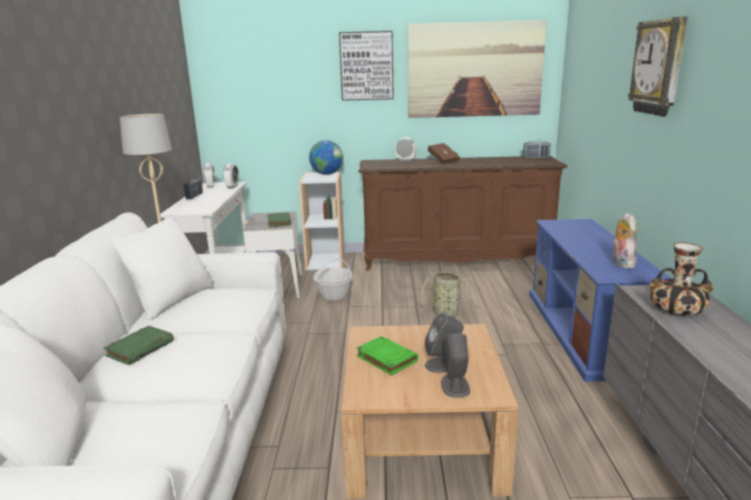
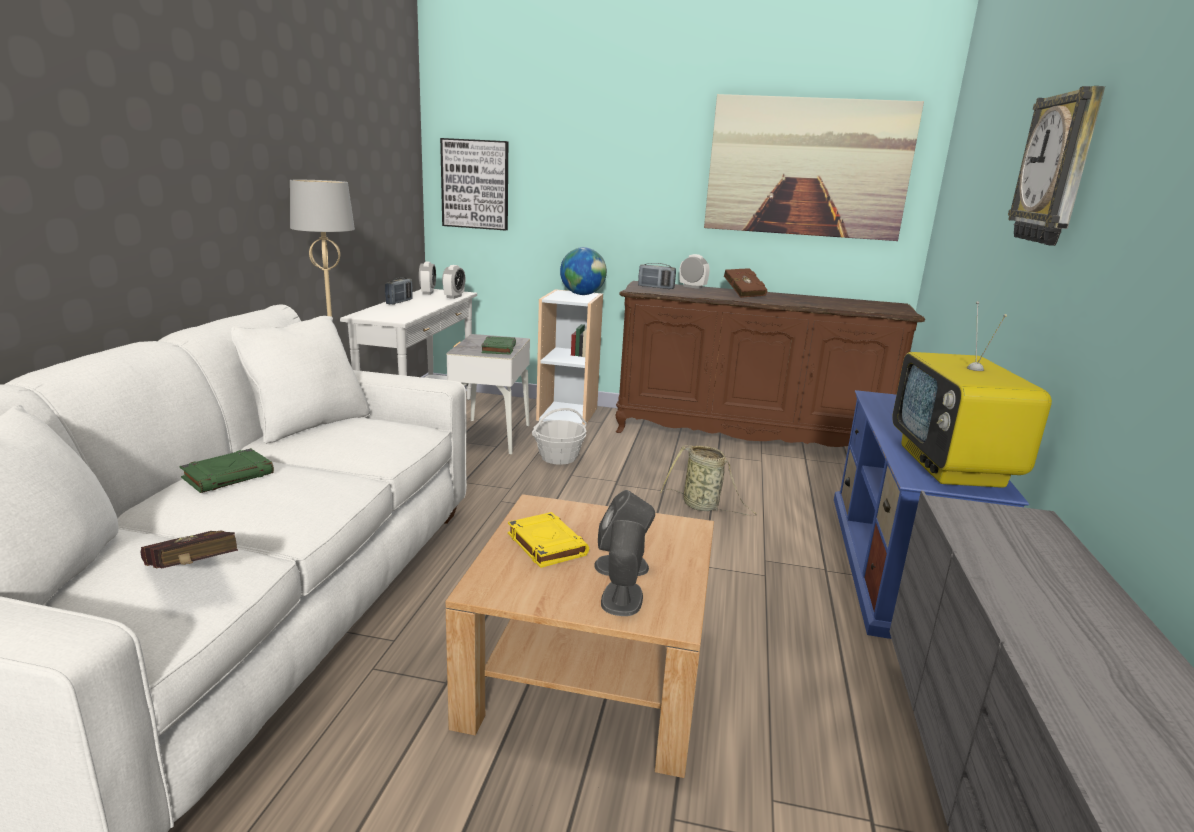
camera: 10 degrees right, 0 degrees up
picture [339,31,394,101] -> picture moved to [440,138,508,231]
green book [356,336,418,375] -> yellow book [508,512,589,568]
radio [523,141,551,158] -> radio moved to [638,263,676,289]
plush toy [613,213,637,269] -> television [892,301,1052,488]
vase [649,242,713,316] -> none
none -> red book [140,531,238,568]

